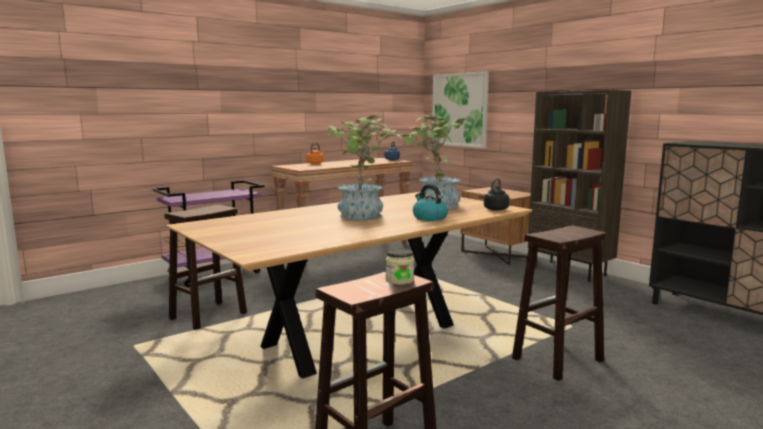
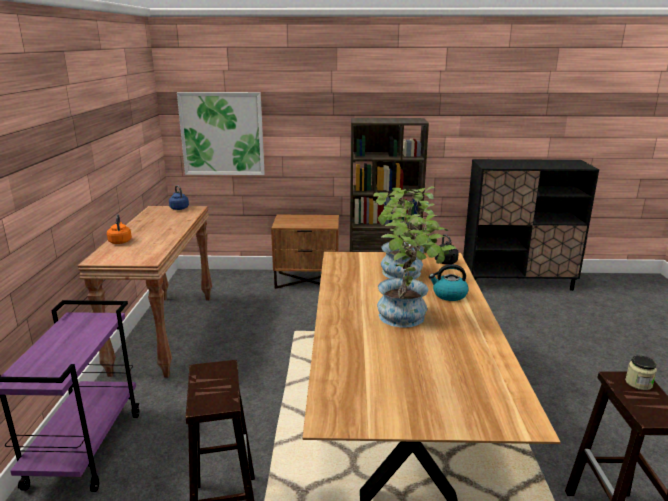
camera: 50 degrees left, 10 degrees up
brown stool [512,225,607,381] -> none

